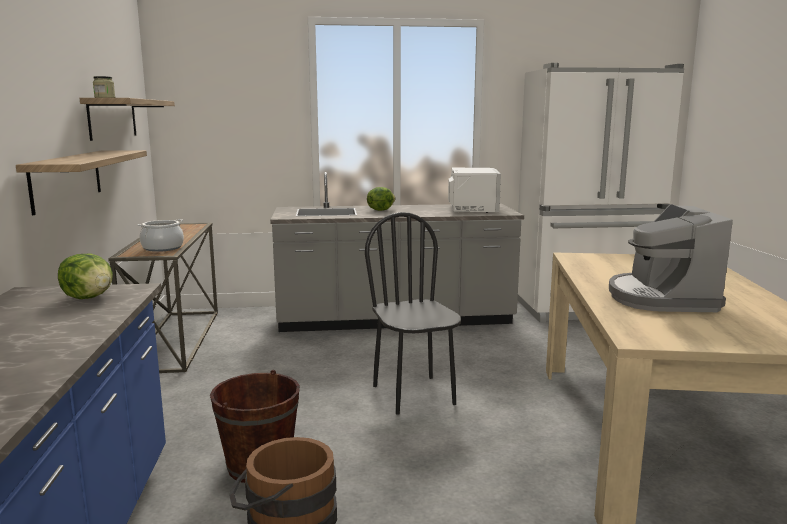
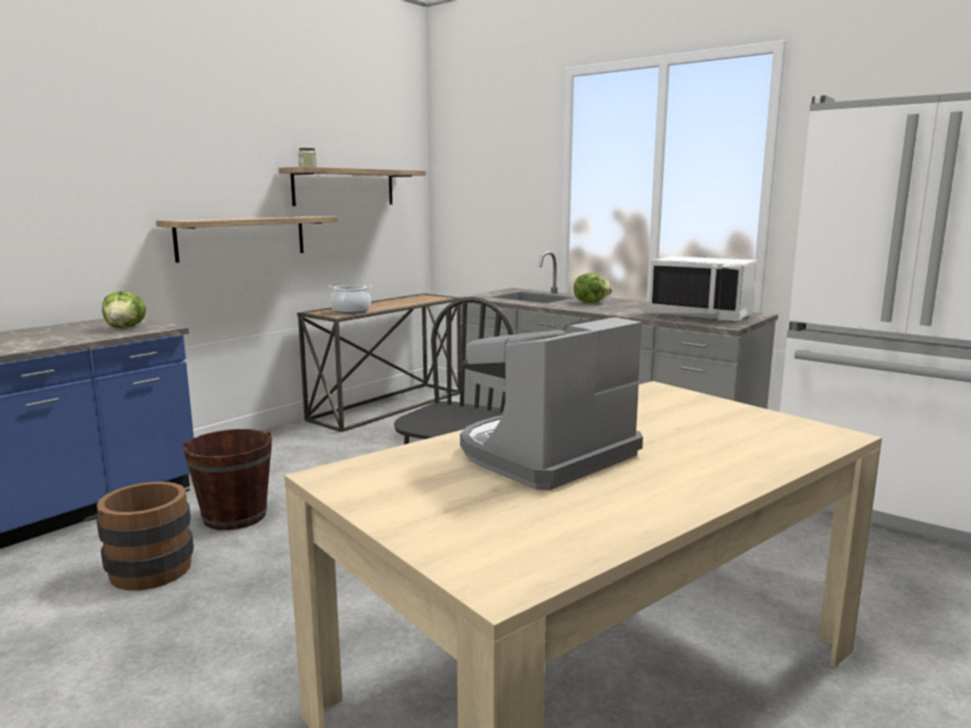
camera: 45 degrees right, 0 degrees up
white microwave [448,168,501,213] -> white microwave turned 75 degrees clockwise [649,256,758,321]

